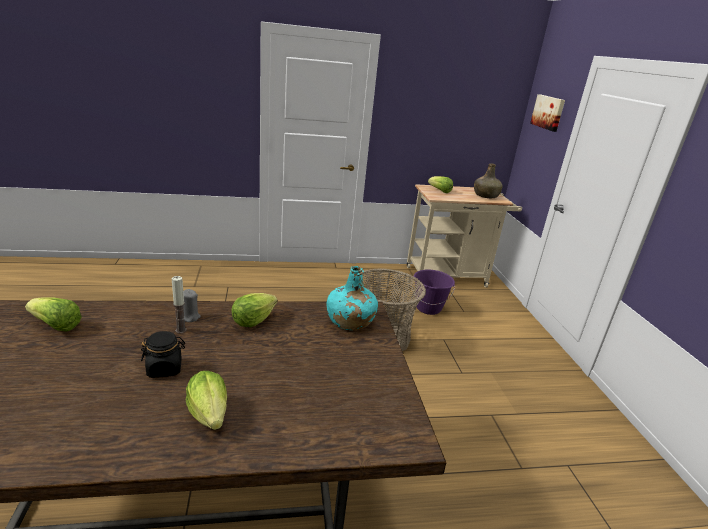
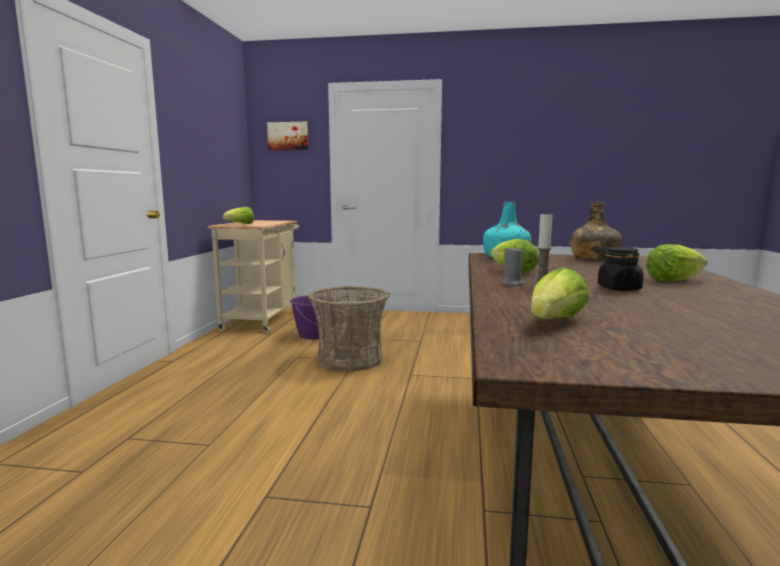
camera: 70 degrees left, 15 degrees down
green bottle [474,163,502,198] -> green bottle moved to [570,202,622,260]

